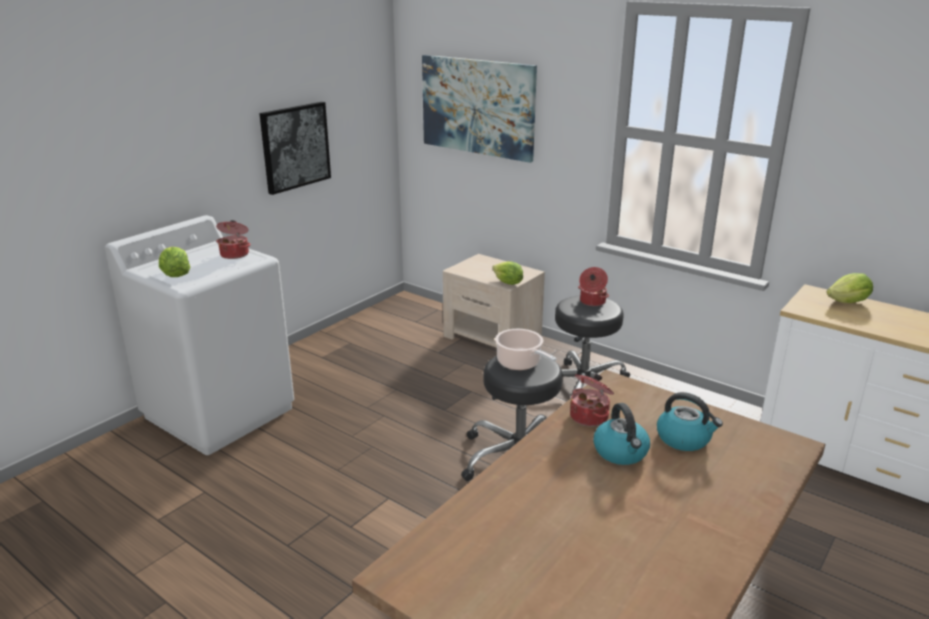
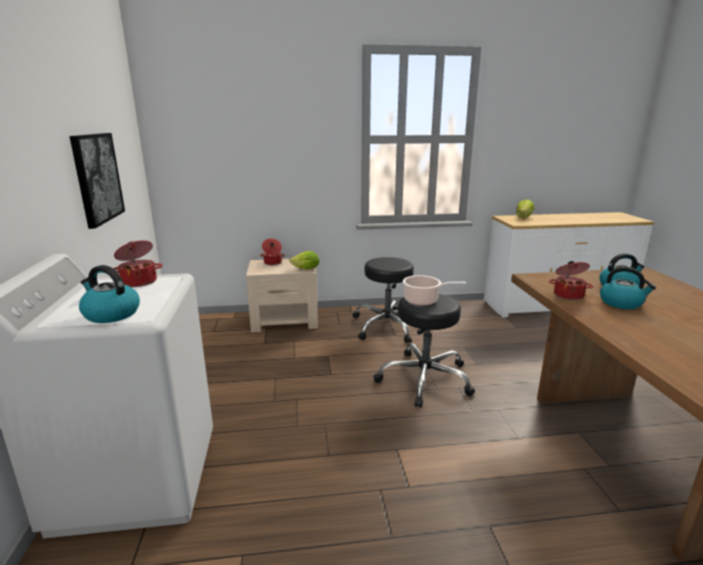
camera: 45 degrees left, 5 degrees down
lettuce [159,247,190,277] -> kettle [79,265,140,323]
picture [422,55,537,163] -> none
cooking pot [578,267,609,306] -> cooking pot moved to [260,238,285,265]

